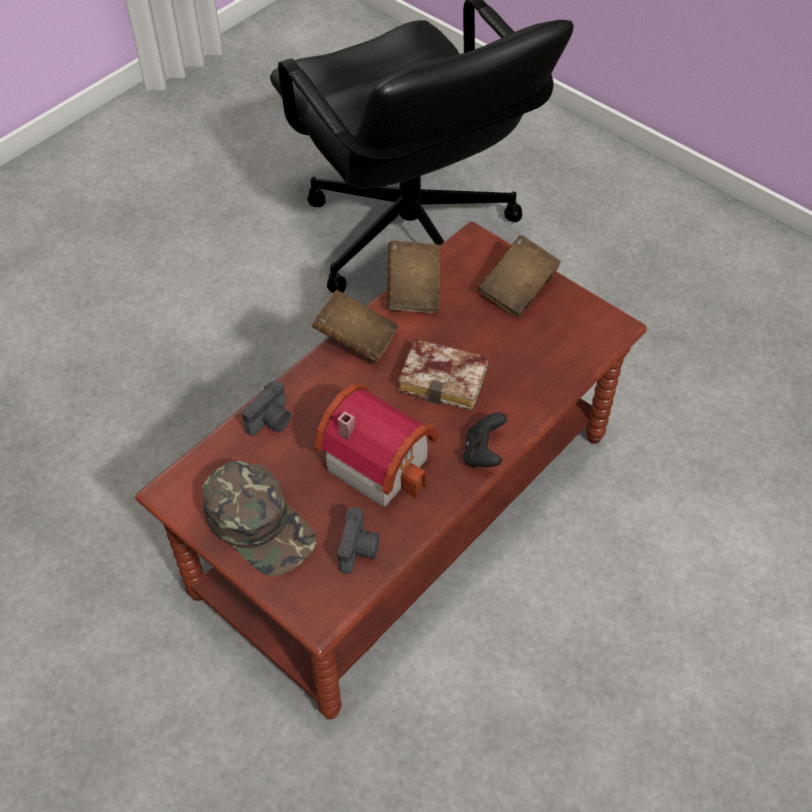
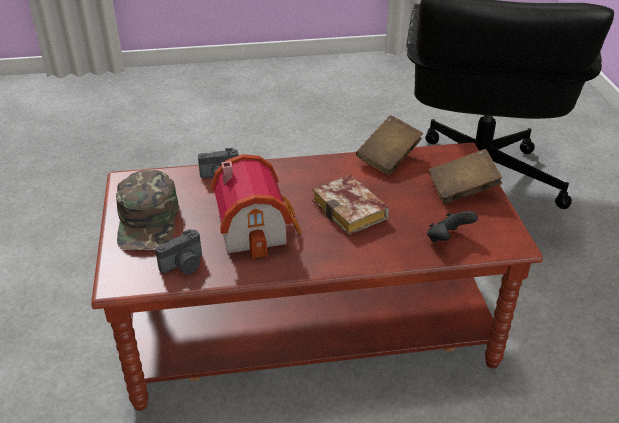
camera: 40 degrees right, 15 degrees down
brown book [312,290,399,364] -> none
black game controller [463,412,507,468] -> black game controller moved to [427,211,478,242]

